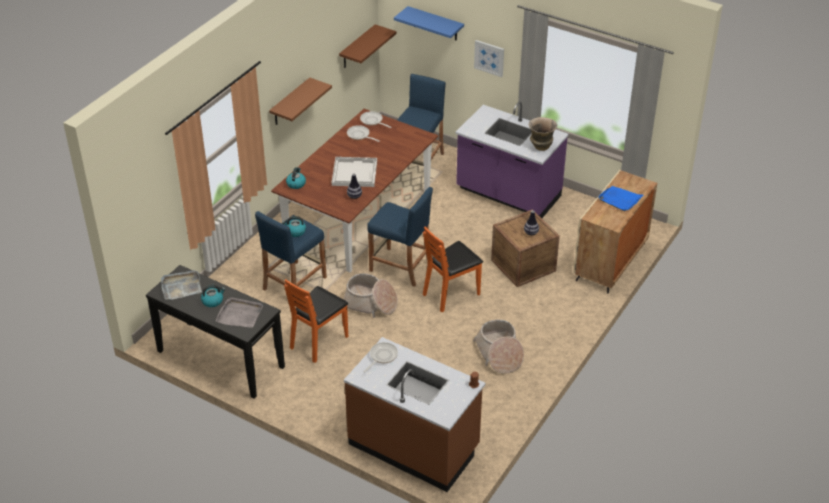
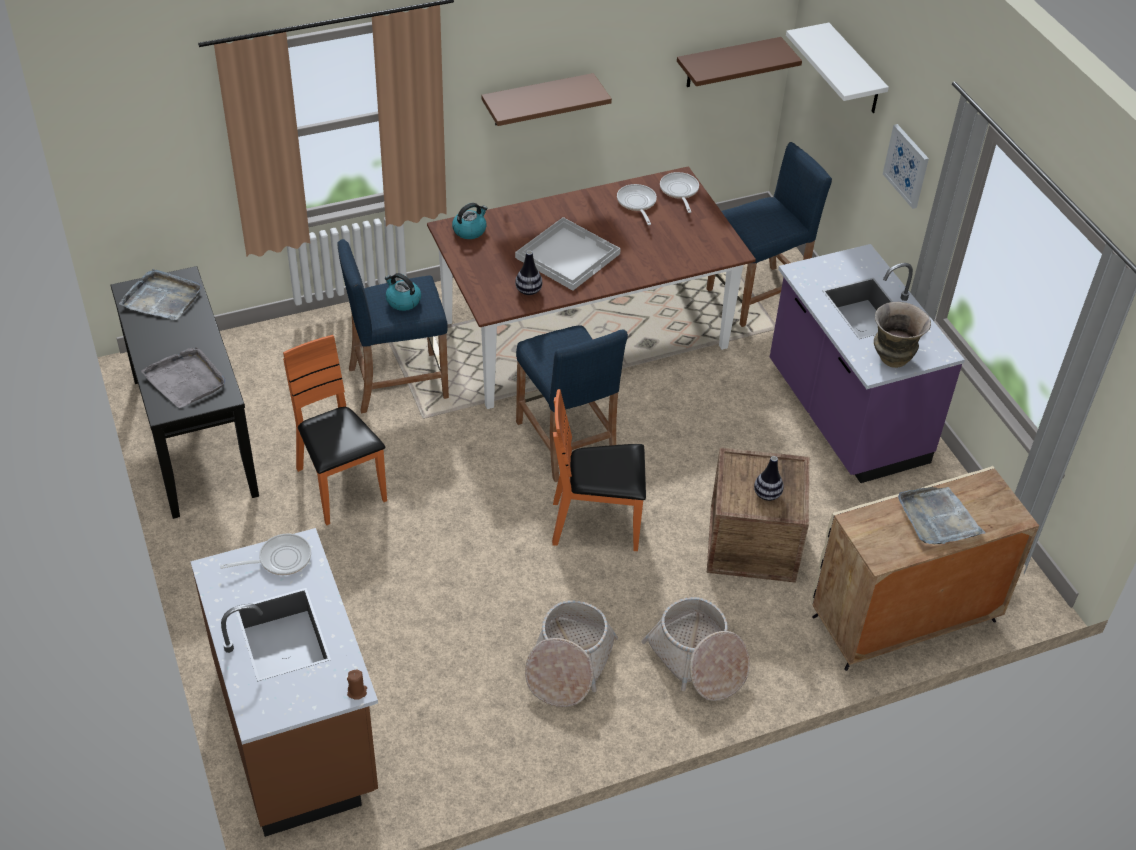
camera: 35 degrees right, 5 degrees up
kettle [201,285,225,307] -> none
orange chair [284,279,348,363] -> orange chair turned 75 degrees clockwise [283,335,387,525]
basket [343,273,398,318] -> basket moved to [642,597,750,701]
blue shelf [394,6,464,41] -> white shelf [786,23,889,113]
blue tray [598,186,643,211] -> grey tray [898,487,985,544]

